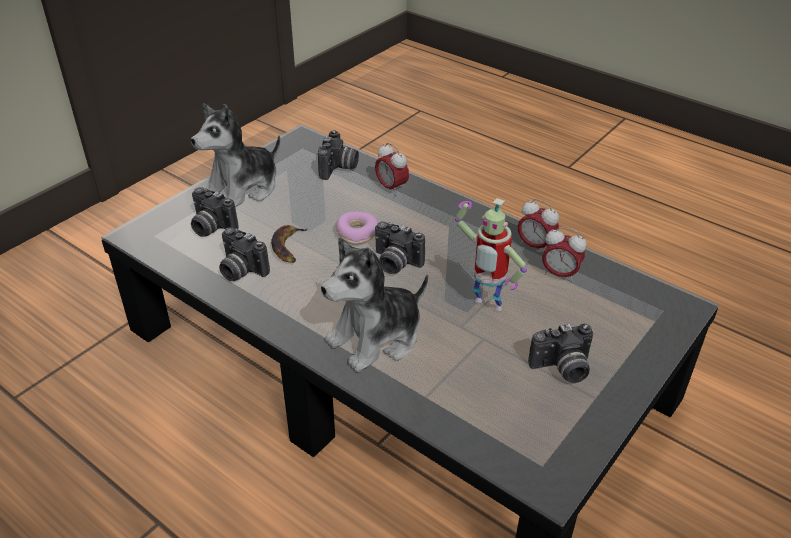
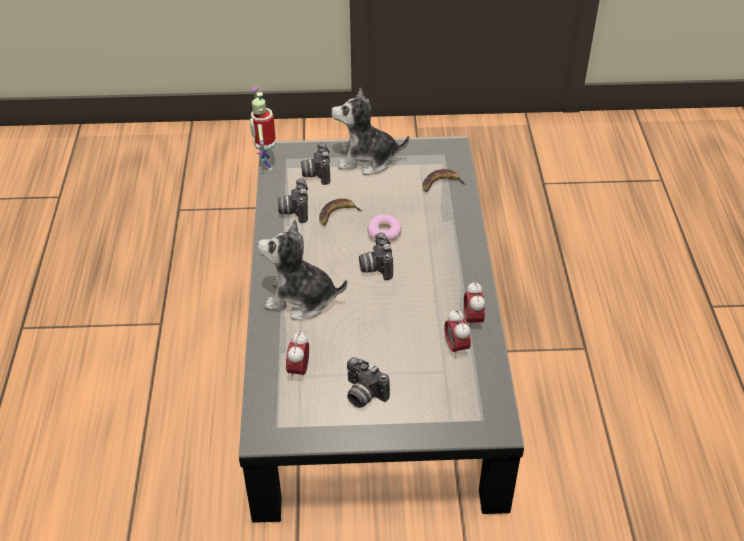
camera: 50 degrees right, 5 degrees up
camera [318,130,359,180] -> banana [422,169,466,192]
alarm clock [375,142,409,196] -> alarm clock moved to [286,331,309,380]
toy robot [455,198,527,311] -> toy robot moved to [250,87,276,171]

